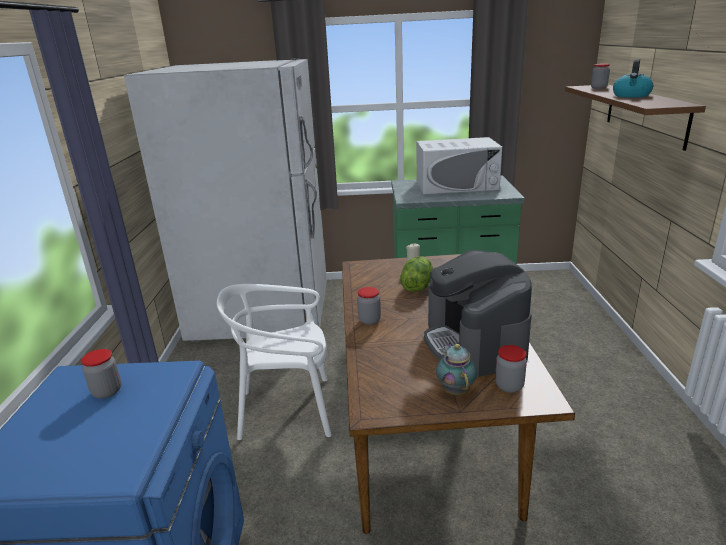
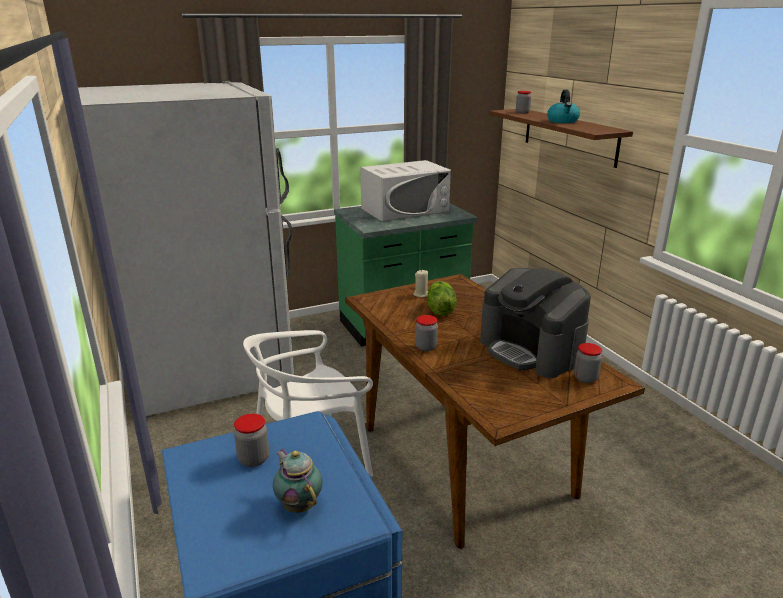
camera: 25 degrees left, 0 degrees up
teapot [436,343,477,395] -> teapot moved to [273,449,322,513]

